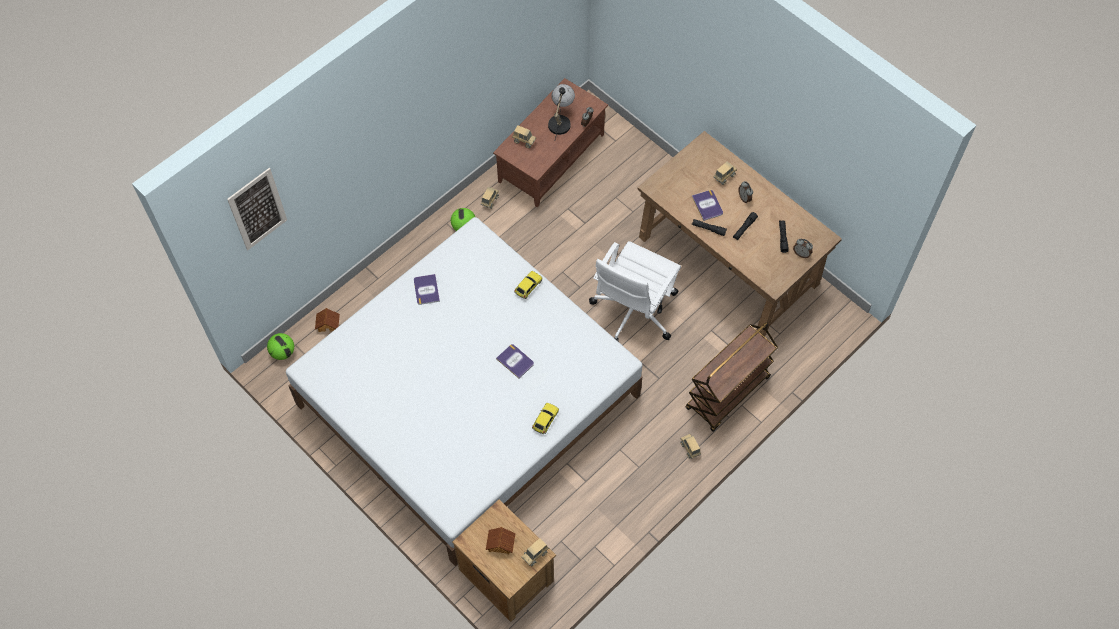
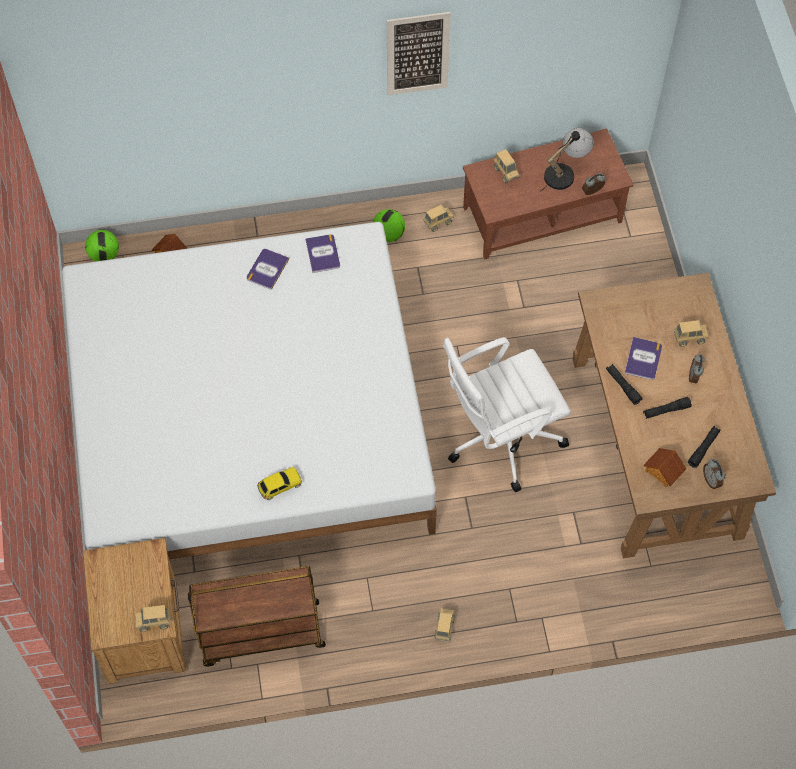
camera: 35 degrees right, 0 degrees up
picture [227,168,287,250] -> picture moved to [387,12,451,95]
toy house [486,527,515,554] -> toy house moved to [643,448,686,487]
book [496,344,534,379] -> book moved to [305,234,340,273]
toy car [514,271,542,299] -> none
brown cart [685,322,778,432] -> brown cart moved to [188,566,326,667]

